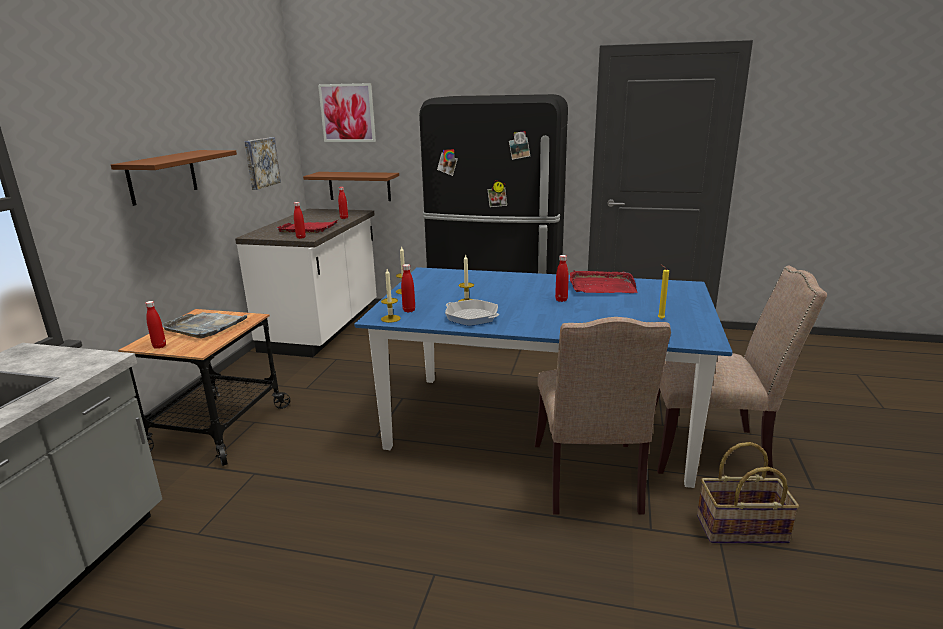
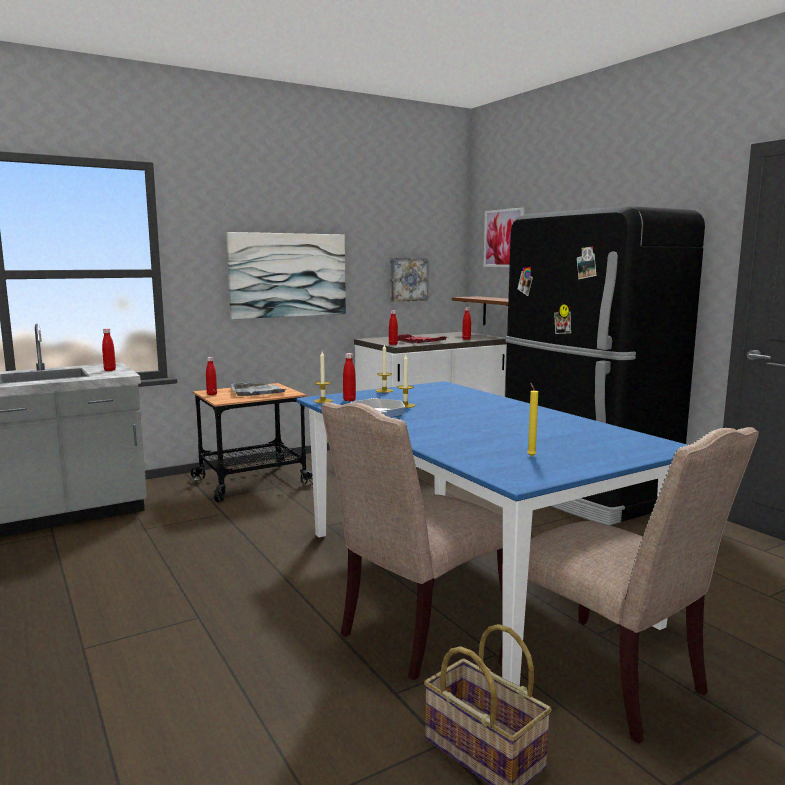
camera: 45 degrees right, 10 degrees down
brown shelf [111,150,237,206] -> picture [226,232,346,319]
red bottle [555,255,569,302] -> red bottle moved to [102,329,116,371]
red tray [570,270,638,293] -> none

